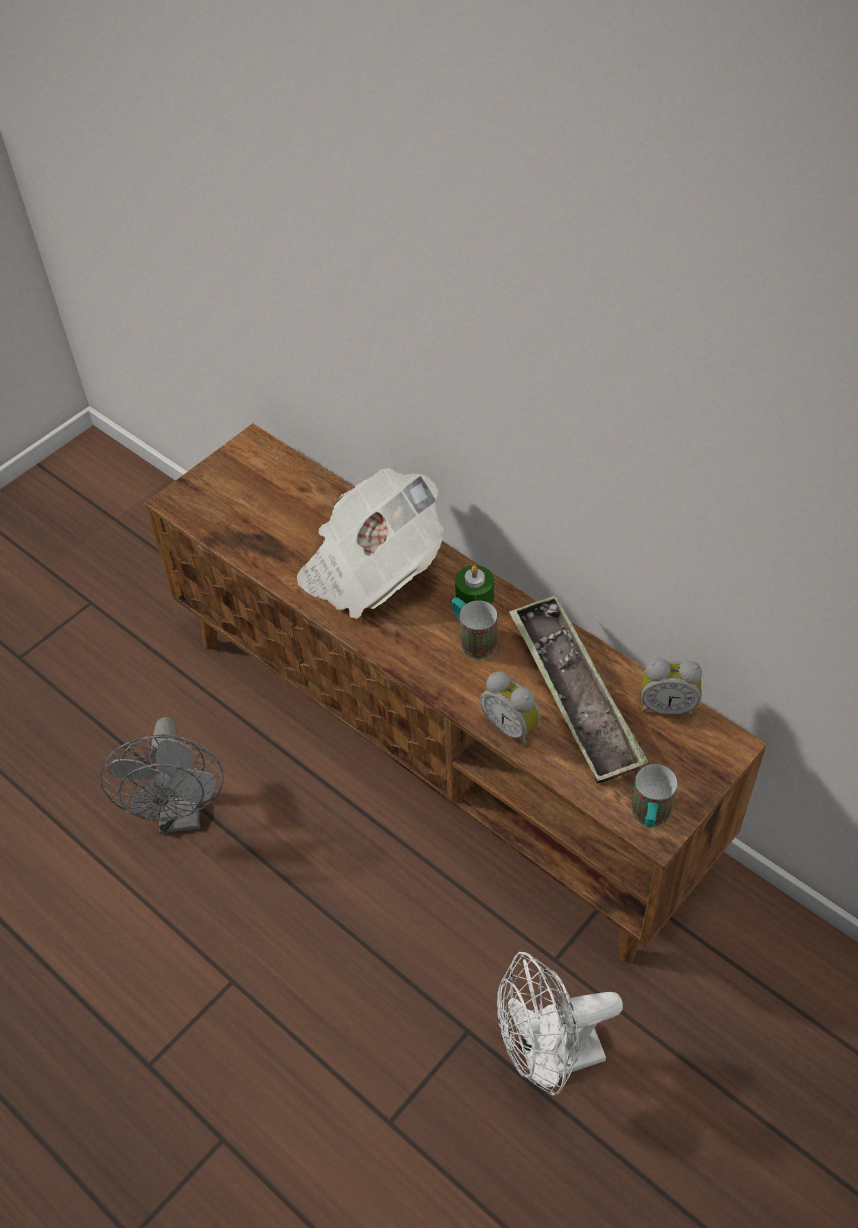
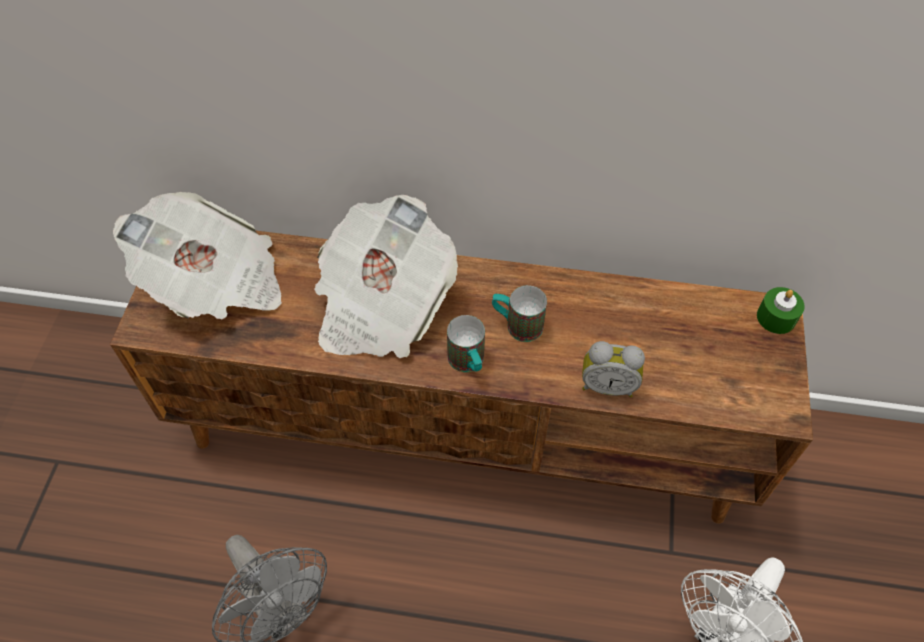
camera: 35 degrees left, 5 degrees up
green candle [455,565,494,604] -> green candle moved to [757,287,805,334]
tray [509,595,648,784] -> none
mug [631,764,677,828] -> mug moved to [447,315,485,372]
alarm clock [641,658,702,716] -> none
none -> newspaper [113,192,282,319]

